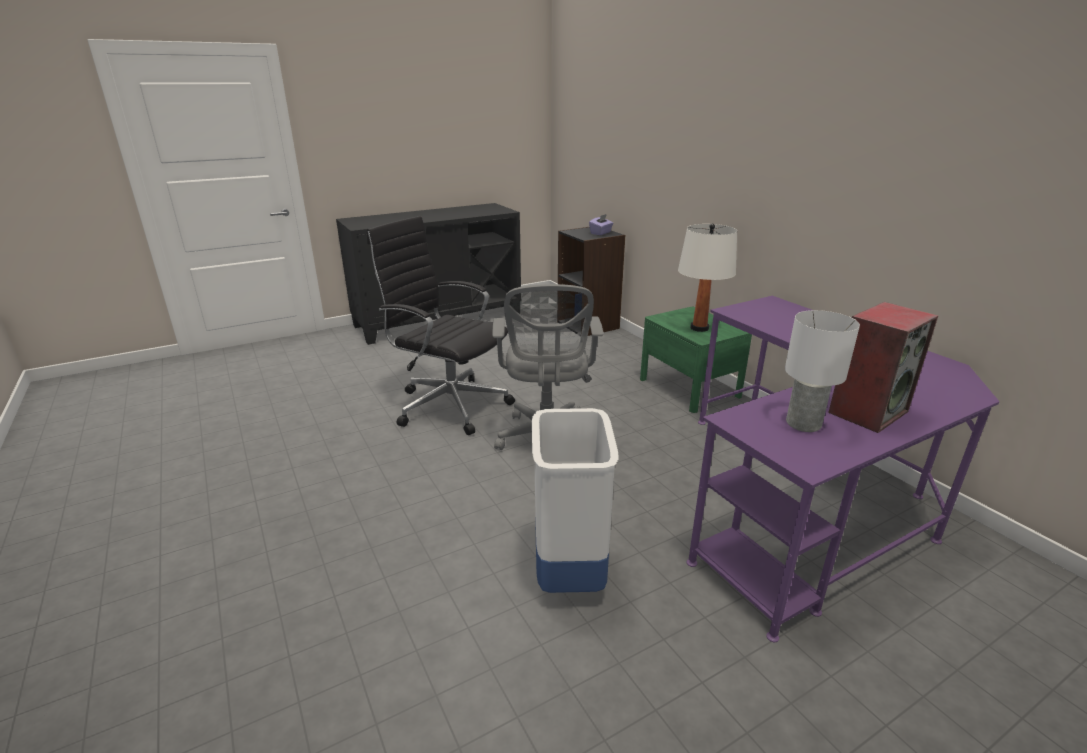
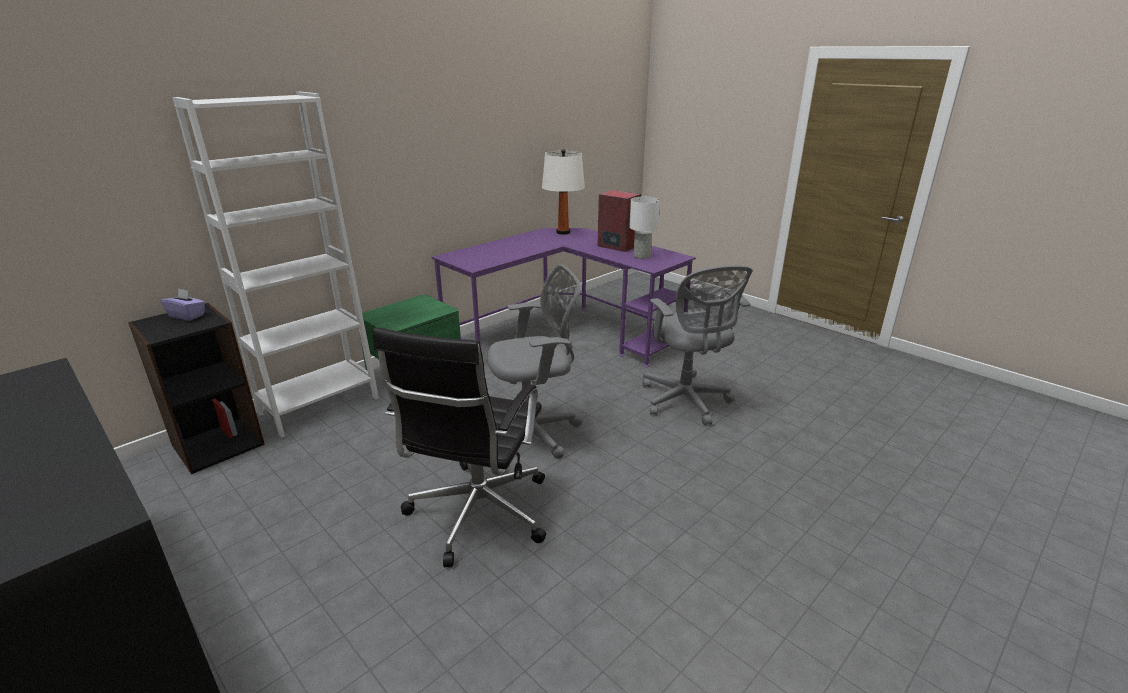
camera: 105 degrees left, 0 degrees up
white trash can [532,408,619,593] -> grey office chair [642,265,753,425]
white table lamp [678,224,737,332] -> white table lamp moved to [542,149,585,235]
none -> white bookcase [173,92,379,438]

